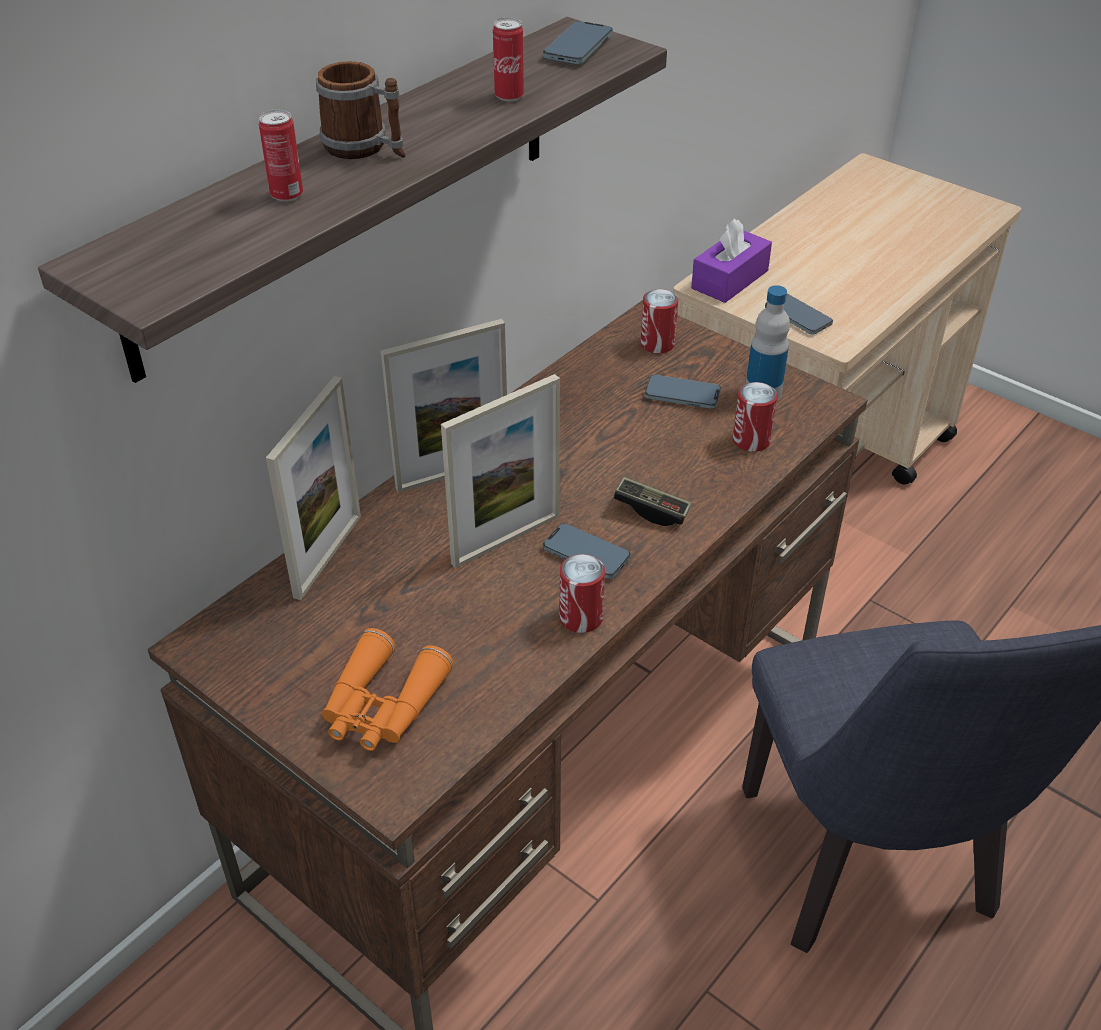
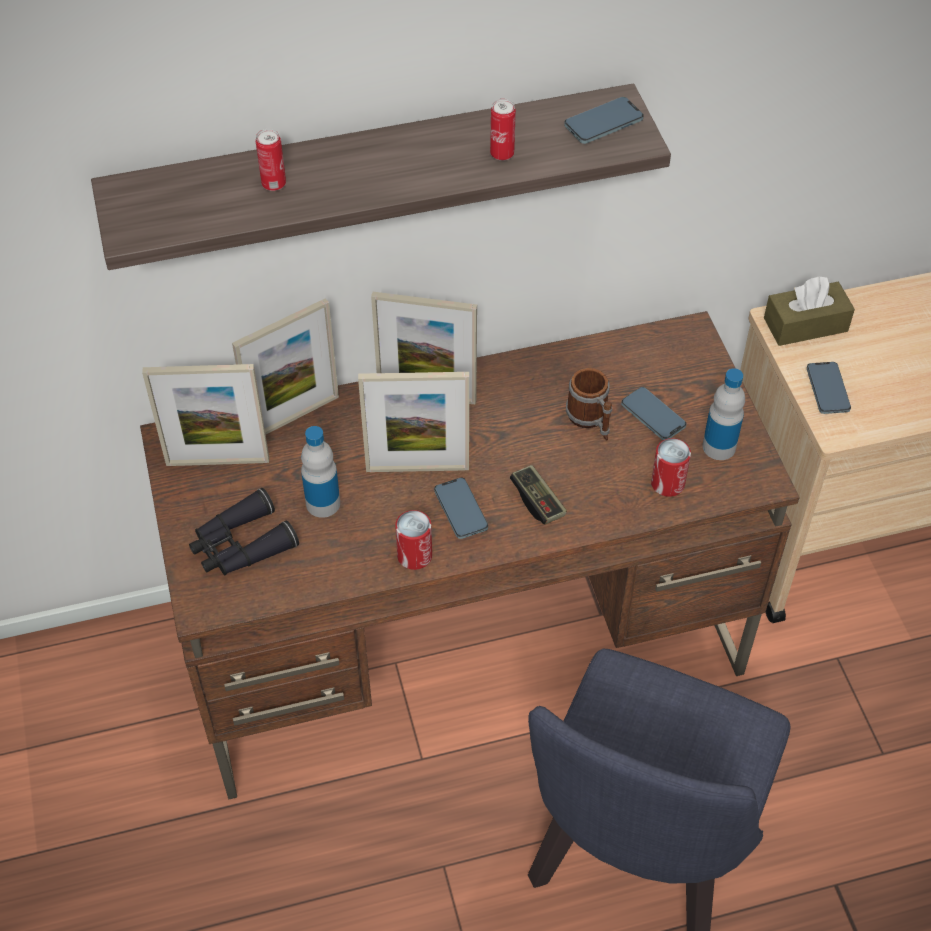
camera: 35 degrees right, 10 degrees up
mug [316,61,405,159] -> mug moved to [566,368,612,440]
orange binoculars [322,628,454,751] -> black binoculars [189,488,299,575]
can [640,289,678,354] -> none
purple tissue box [691,218,772,303] -> brown tissue box [764,276,855,346]
none -> picture frame [142,364,269,466]
none -> bottle [301,426,340,518]

